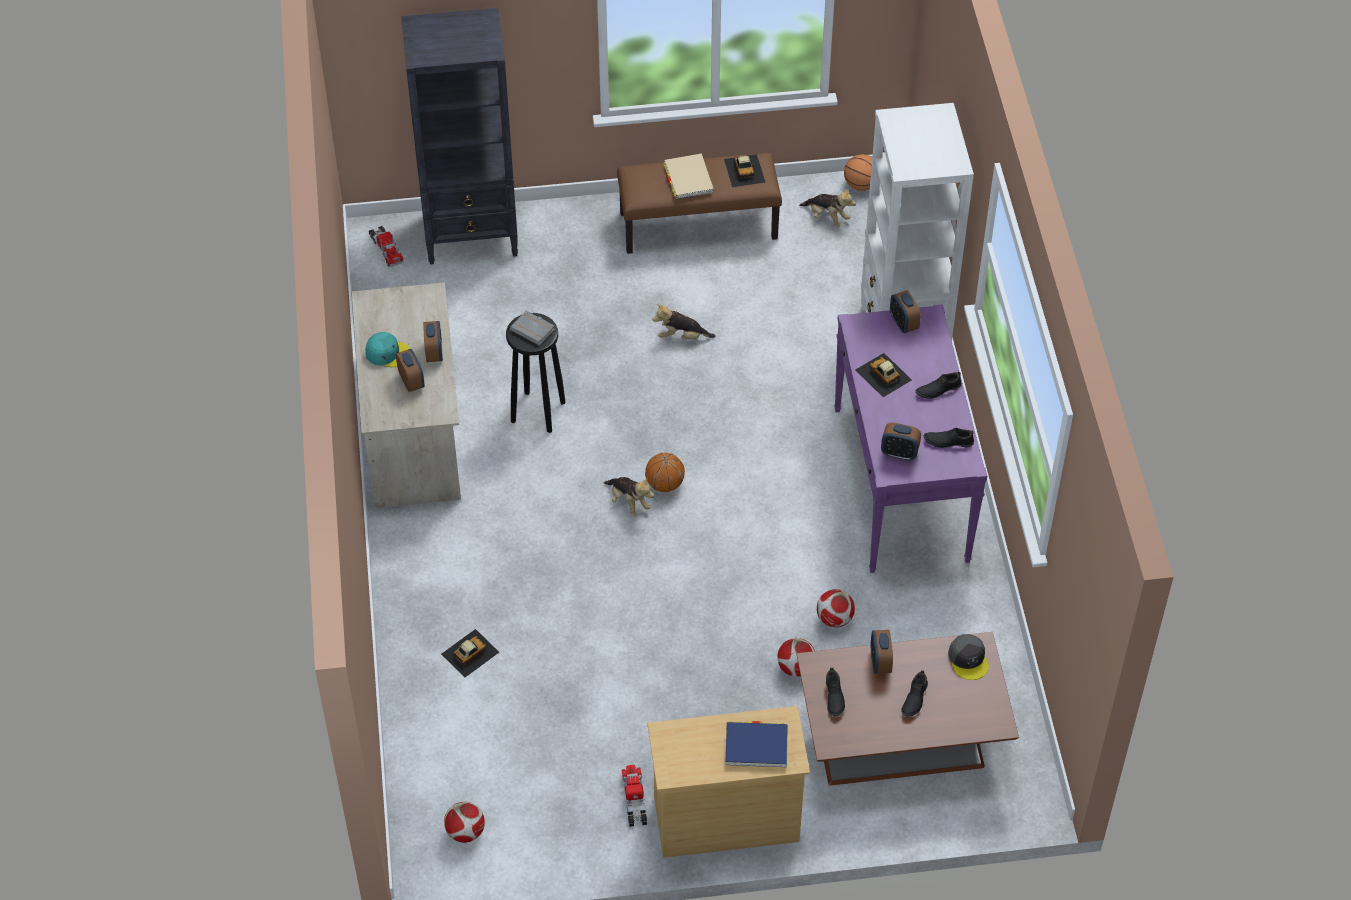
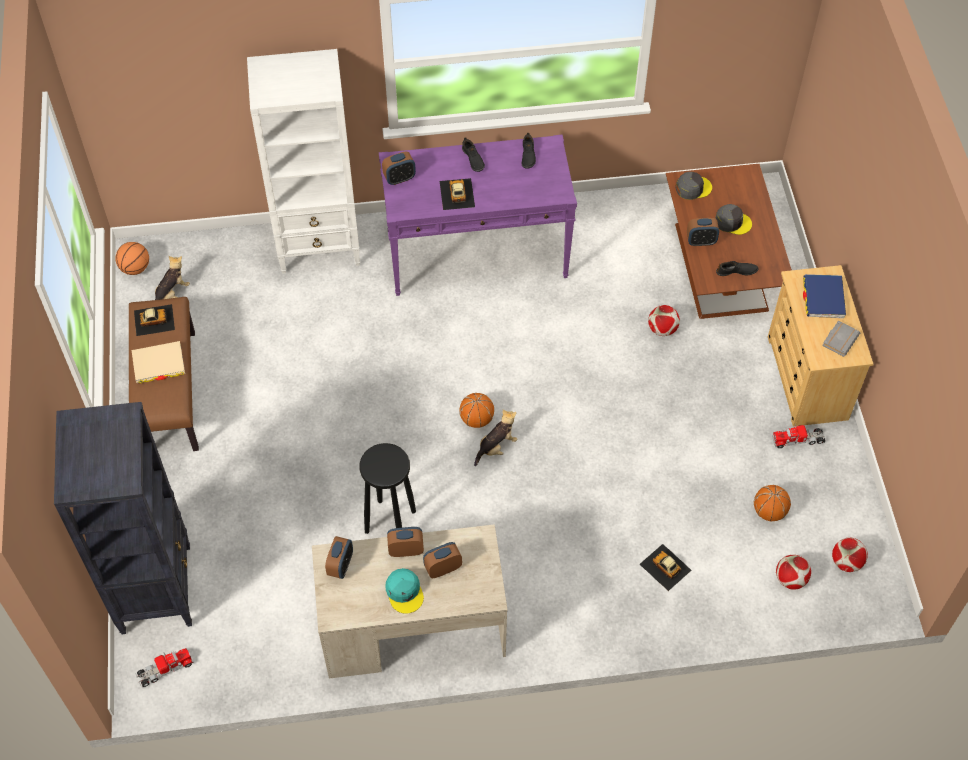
camera: 90 degrees left, 5 degrees up
turquoise cap [366,332,410,367] -> turquoise cap turned 150 degrees clockwise [385,568,424,614]
grey book [510,311,555,346] -> grey book moved to [822,320,860,357]
plush toy [653,304,716,340] -> none
football [817,589,855,628] -> football moved to [776,555,811,590]
toy car [856,353,912,397] -> toy car turned 120 degrees clockwise [440,178,475,210]
alarm clock [881,422,921,460] -> alarm clock moved to [325,536,353,579]
black shoe [901,670,928,717] -> grey cap [715,204,752,235]
none -> basketball [754,485,791,521]

